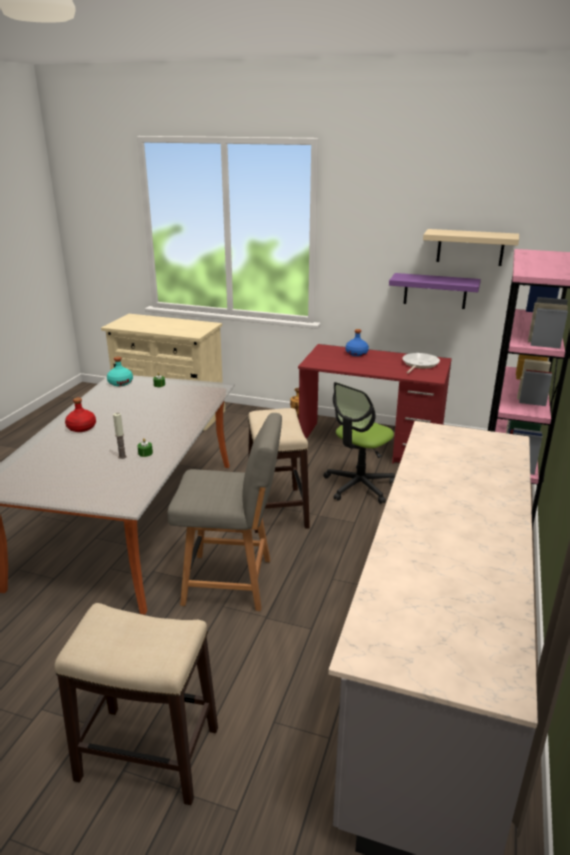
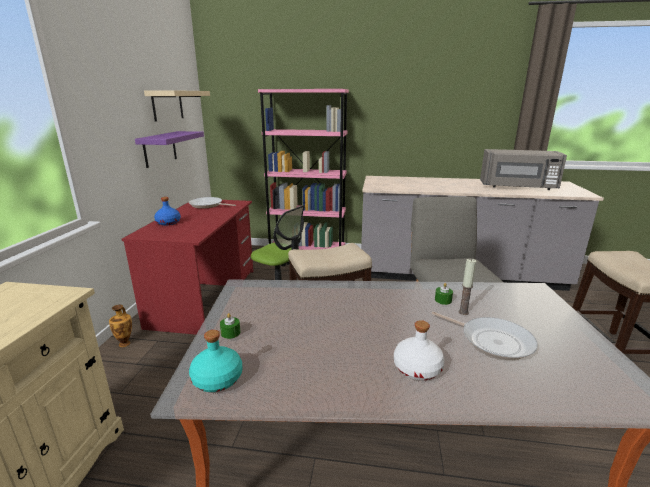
camera: 100 degrees left, 5 degrees down
red bottle [65,398,96,432] -> white bottle [394,320,445,380]
none -> frying pan [432,311,538,360]
none -> grey microwave [480,149,567,190]

